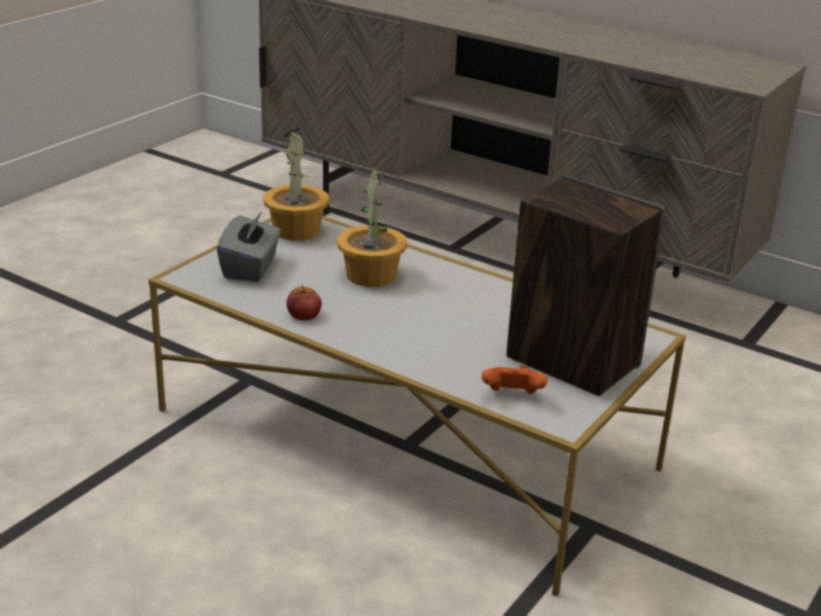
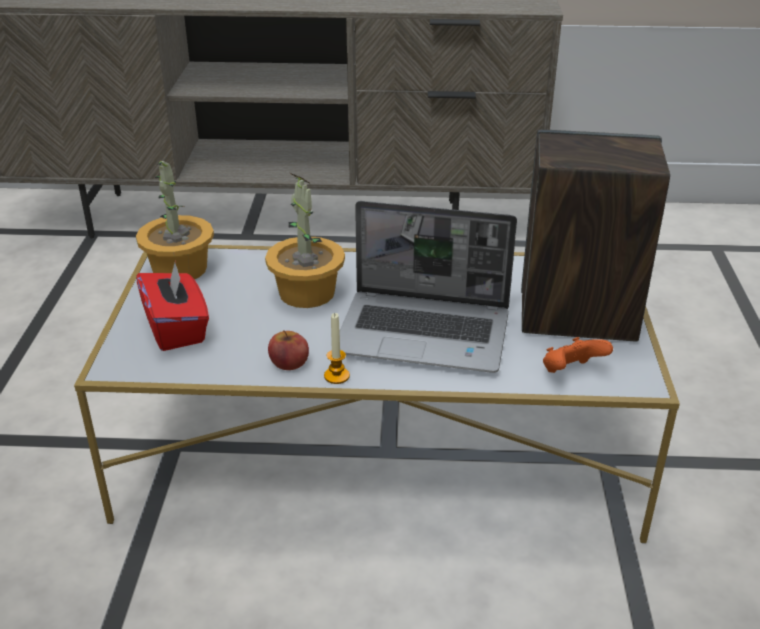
camera: 30 degrees left, 5 degrees up
grey tissue box [217,211,281,282] -> red tissue box [136,262,209,351]
none -> candle [324,313,350,384]
none -> laptop [339,201,517,373]

